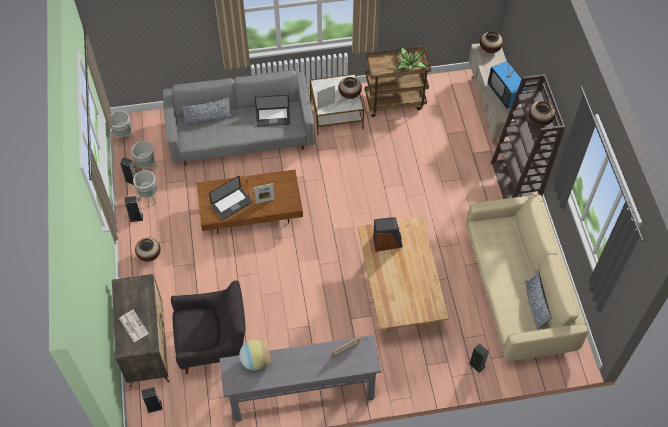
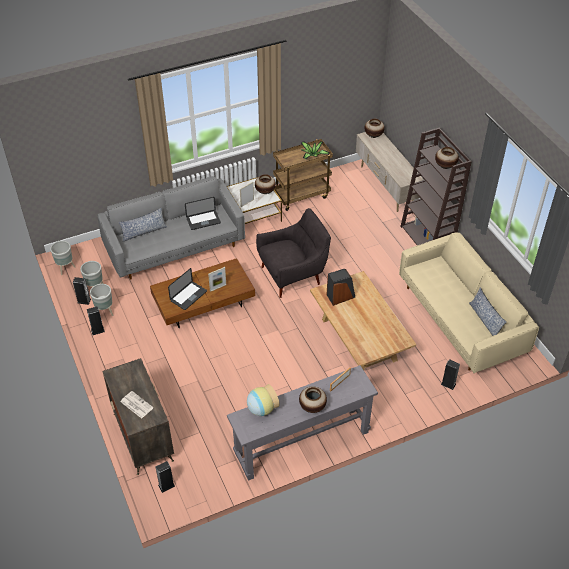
camera: 15 degrees left, 10 degrees down
vase [135,238,161,262] -> vase moved to [299,387,327,413]
grey armchair [171,280,245,374] -> grey armchair moved to [256,208,331,298]
television [488,56,527,109] -> none

